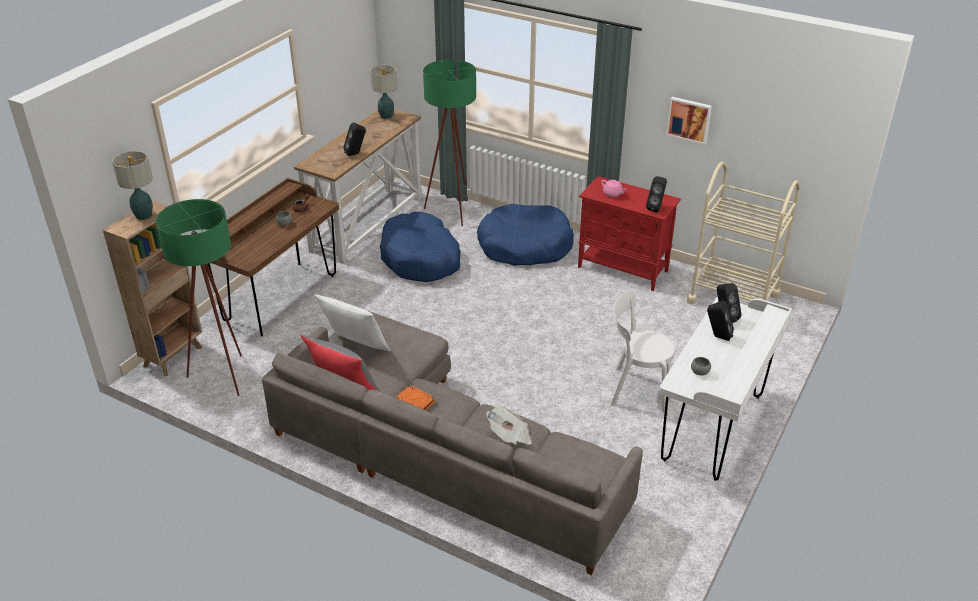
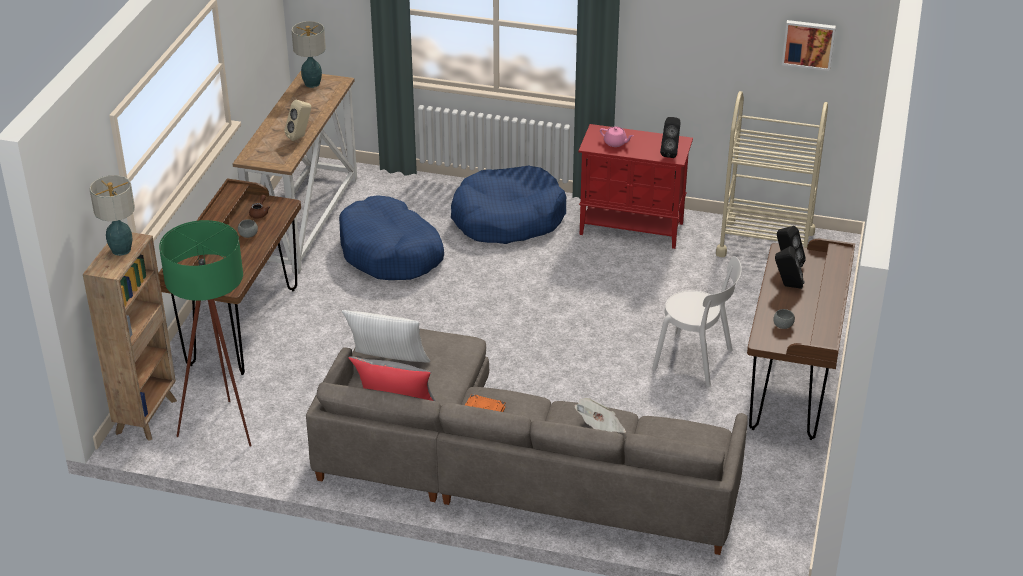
camera: 15 degrees left, 0 degrees up
black speaker [344,122,366,156] -> beige speaker [284,100,311,141]
green floor lamp [423,59,476,226] -> none
white chair [610,290,675,413] -> white chair turned 150 degrees counterclockwise [652,256,742,387]
white desk [659,297,792,481] -> brown desk [747,239,855,440]
picture [666,97,712,145] -> picture moved to [782,20,836,71]

